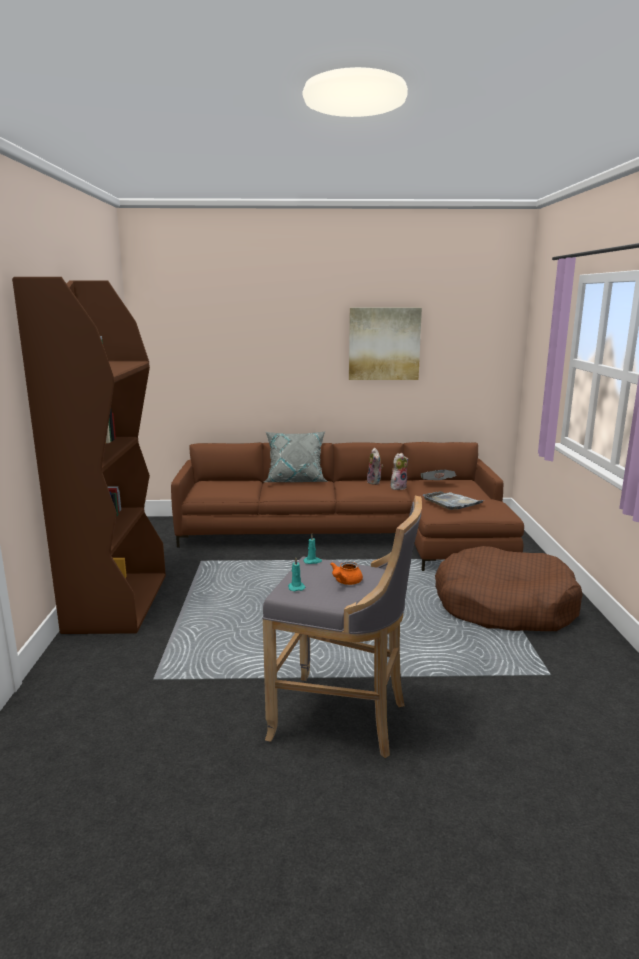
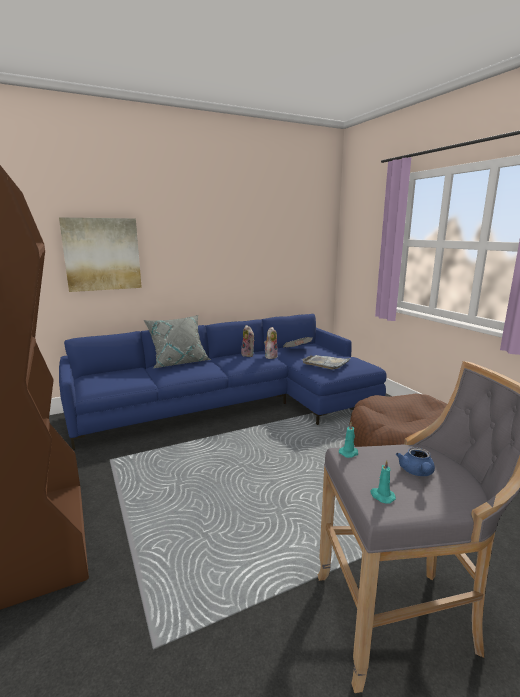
camera: 25 degrees left, 0 degrees up
brown sofa [171,442,524,571] -> blue sofa [59,314,387,450]
orange teapot [330,562,363,585] -> blue teapot [396,447,435,476]
picture [349,308,422,380] -> picture moved to [59,217,142,292]

